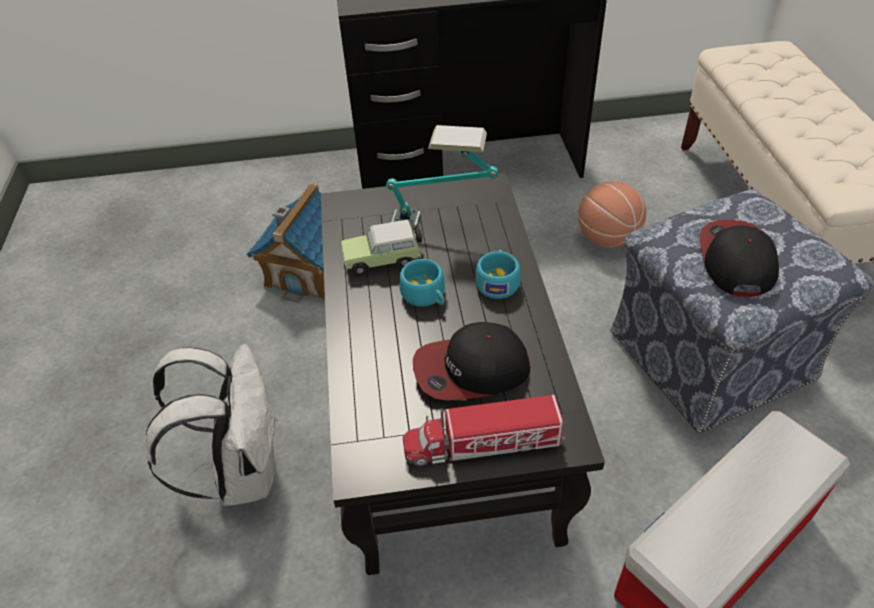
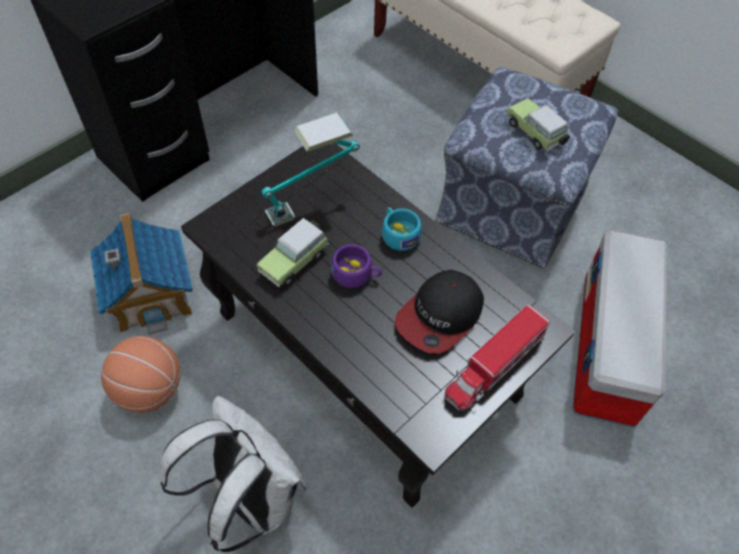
camera: 40 degrees left, 10 degrees up
turquoise cup [400,259,445,307] -> purple cup [331,244,382,288]
basketball [578,181,646,248] -> basketball moved to [101,336,181,413]
cap [700,220,779,297] -> toy car [507,98,570,151]

